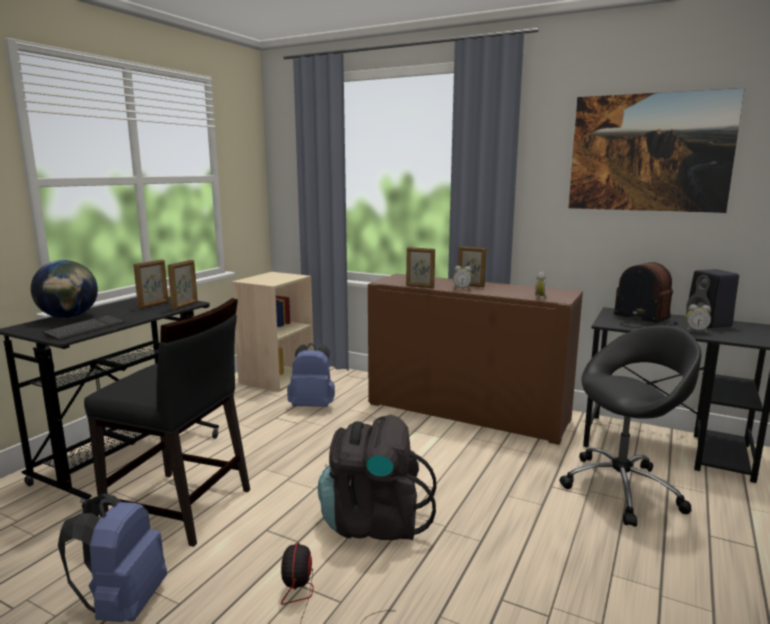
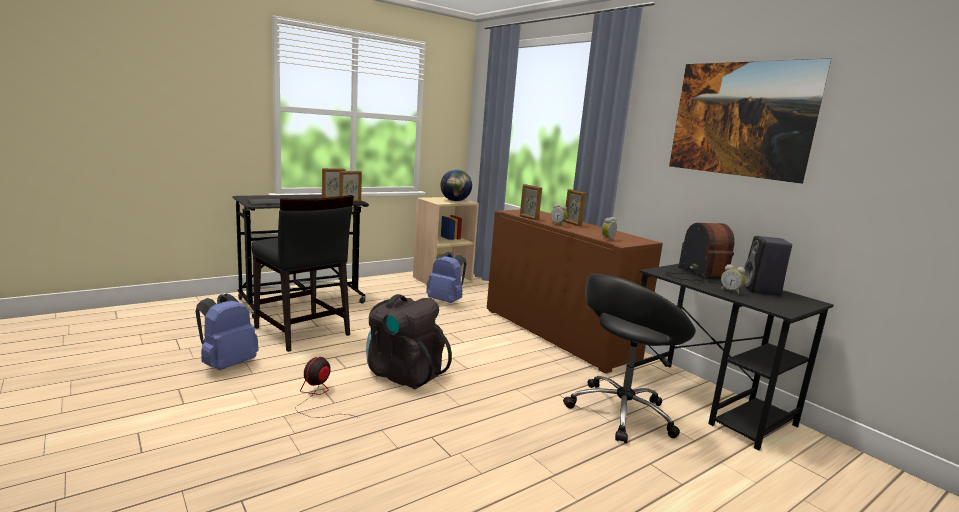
camera: 25 degrees right, 0 degrees up
globe [31,260,98,318] -> globe moved to [440,170,472,201]
black office chair [559,325,701,527] -> black office chair turned 120 degrees clockwise [563,274,696,443]

